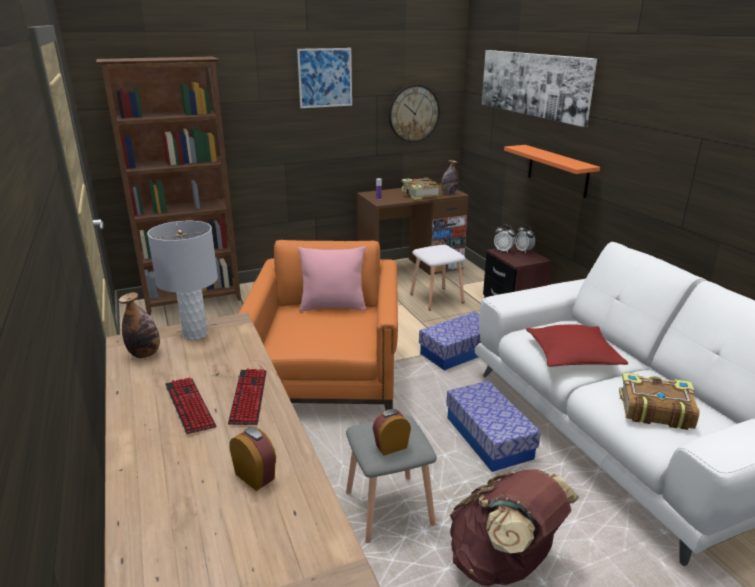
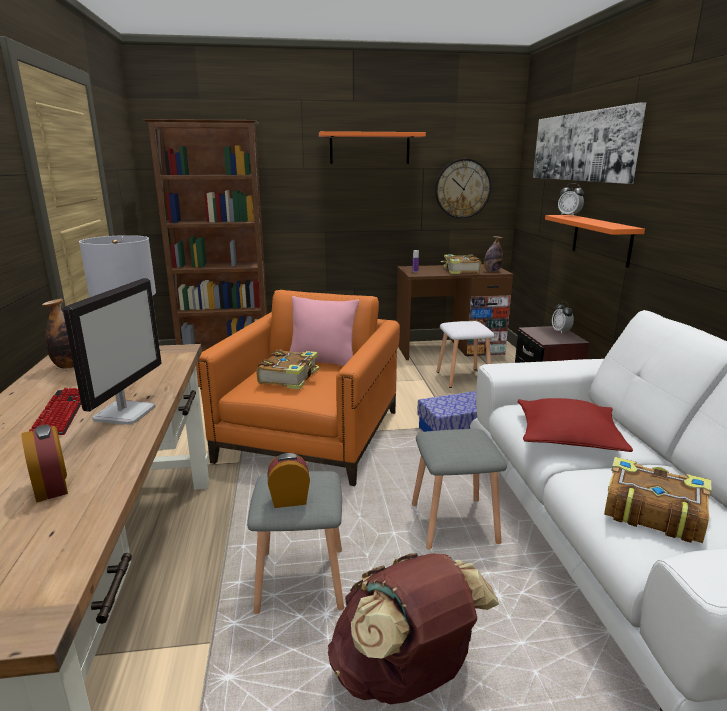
camera: 15 degrees right, 5 degrees down
keyboard [228,369,267,425] -> monitor [63,278,162,425]
picture [297,48,352,108] -> orange shelf [319,131,426,164]
storage box [446,381,541,472] -> grey stool [412,429,507,550]
alarm clock [494,225,515,253] -> alarm clock moved to [558,183,584,217]
none -> book [257,350,319,390]

